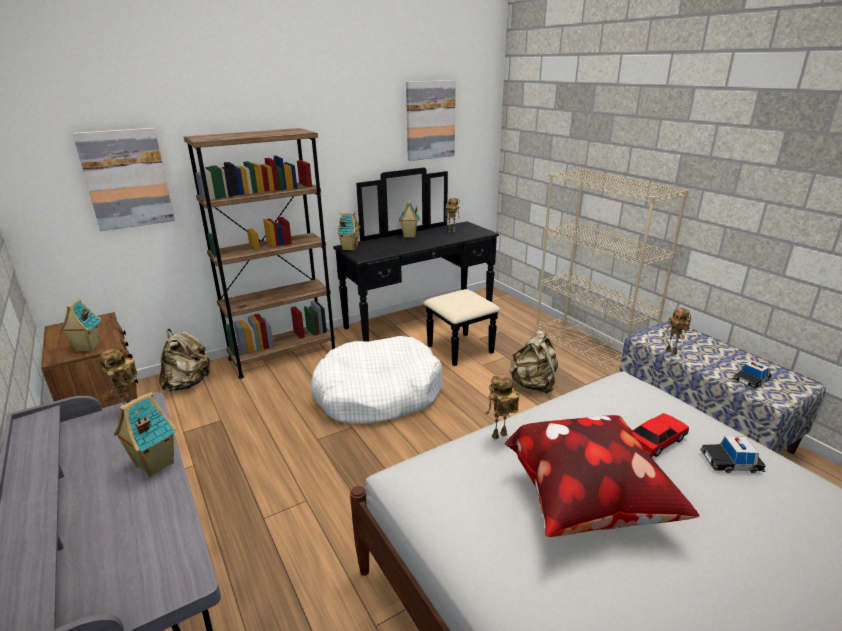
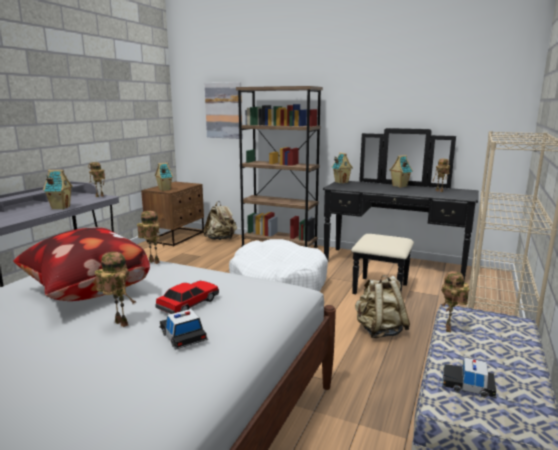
camera: 55 degrees right, 10 degrees down
picture [406,80,456,161] -> none
toy car [632,413,689,457] -> toy car turned 75 degrees counterclockwise [155,281,219,314]
none -> toy robot [95,252,136,327]

